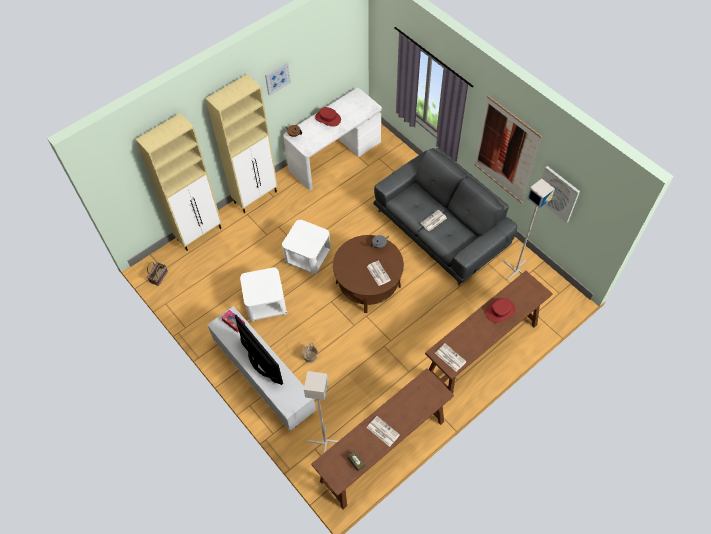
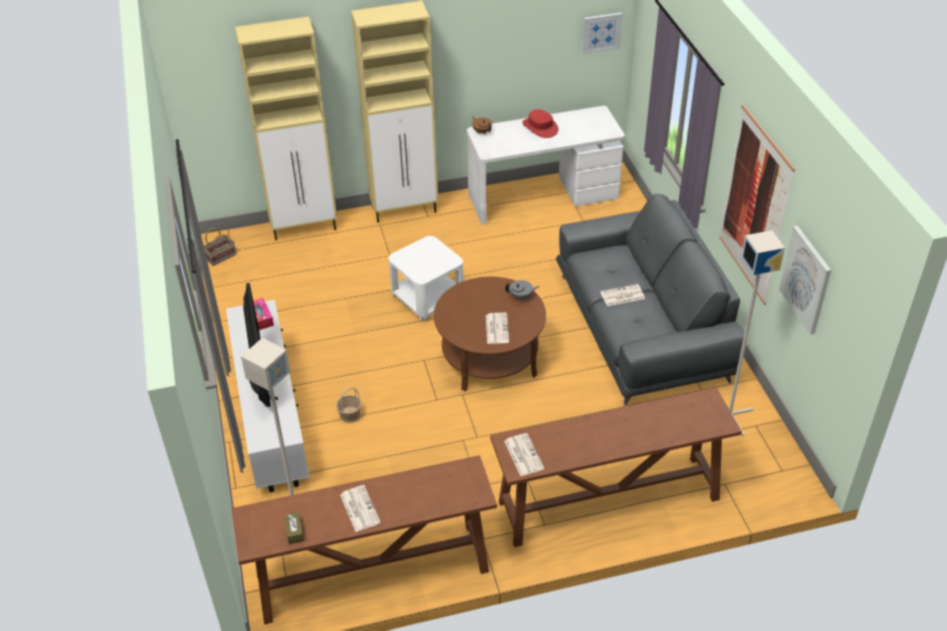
camera: 25 degrees right, 15 degrees down
white side table [240,267,287,321] -> none
picture [265,62,291,96] -> picture moved to [583,13,622,54]
red hat [485,298,516,323] -> none

